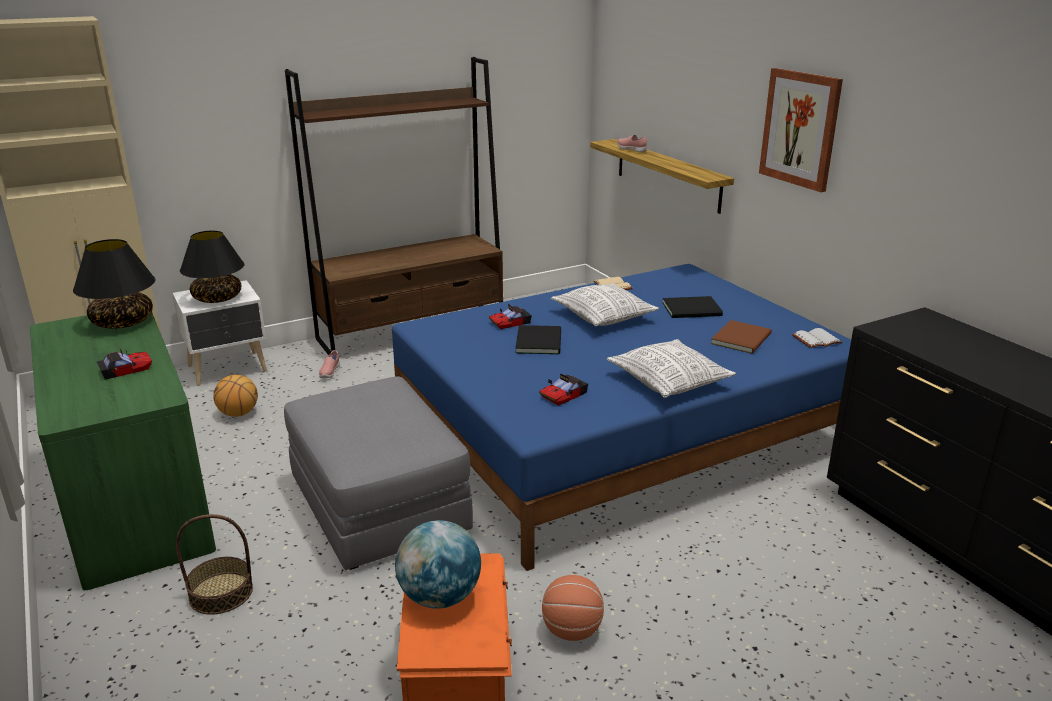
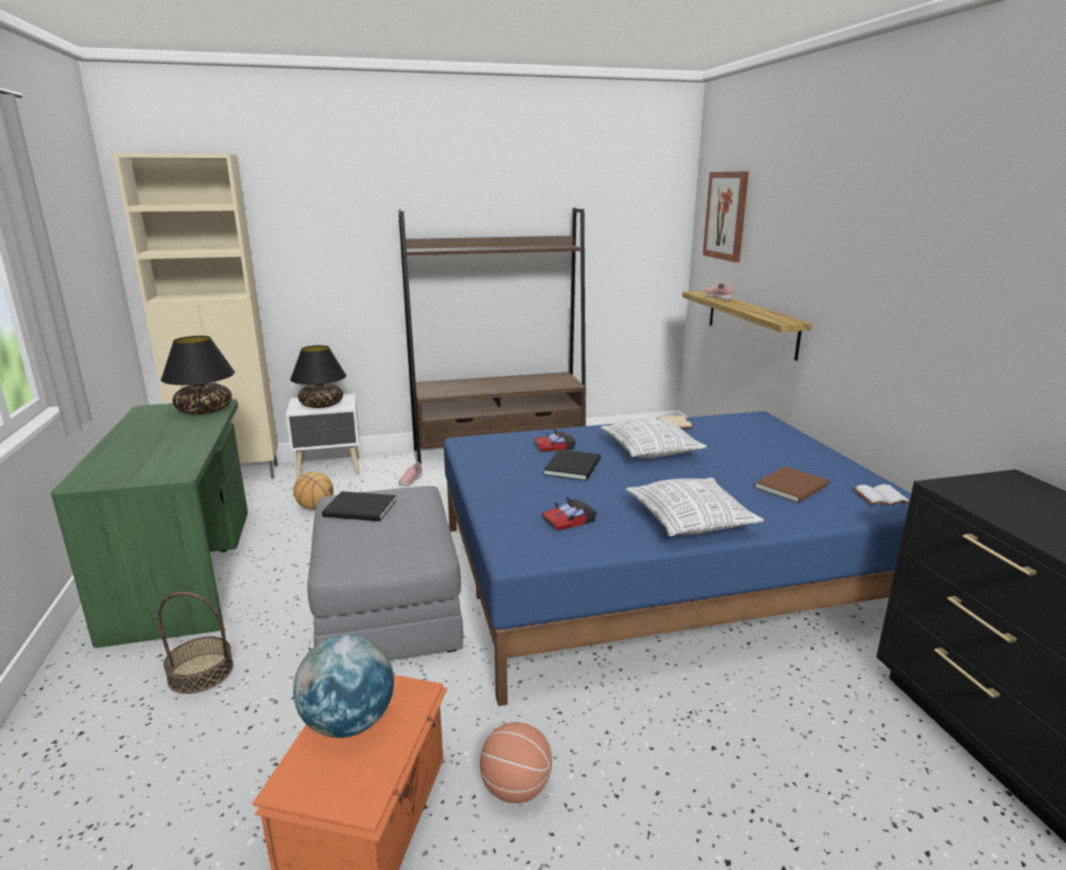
camera: 15 degrees right, 5 degrees down
toy car [97,349,152,380] -> none
black book [662,296,723,318] -> black book moved to [322,491,396,521]
picture [759,68,843,192] -> picture moved to [703,171,749,262]

